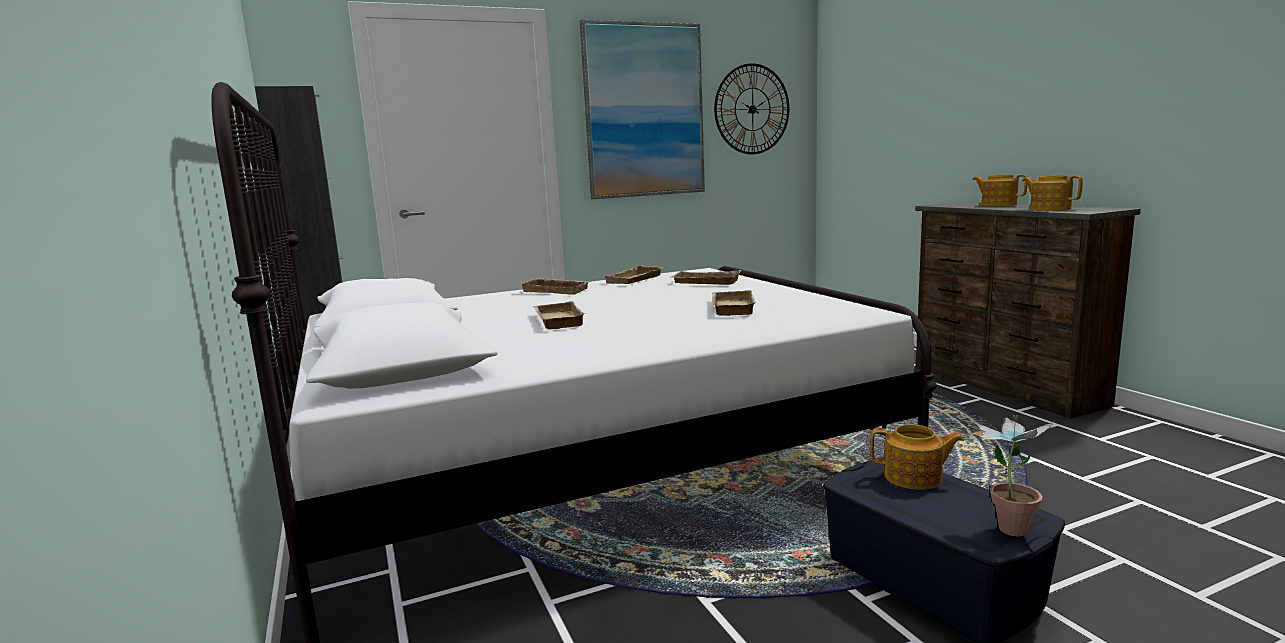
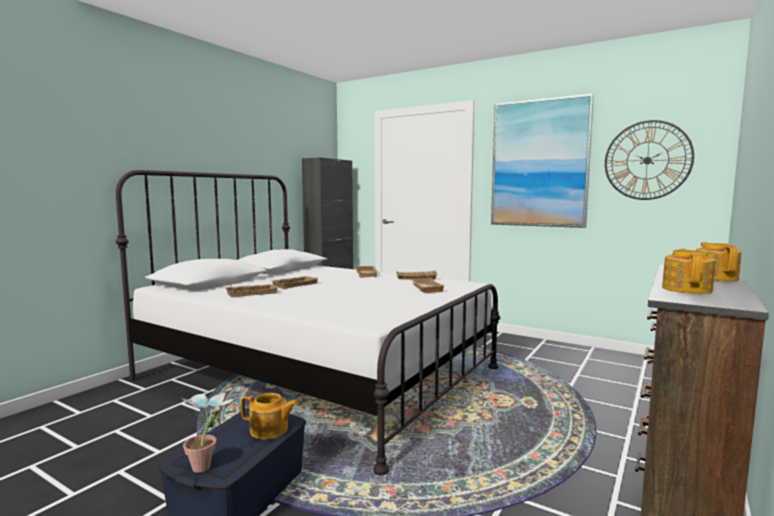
camera: 55 degrees right, 5 degrees down
beige tray [712,290,756,316] -> beige tray moved to [224,284,278,297]
teapot [870,425,964,490] -> teapot turned 60 degrees counterclockwise [241,393,298,439]

